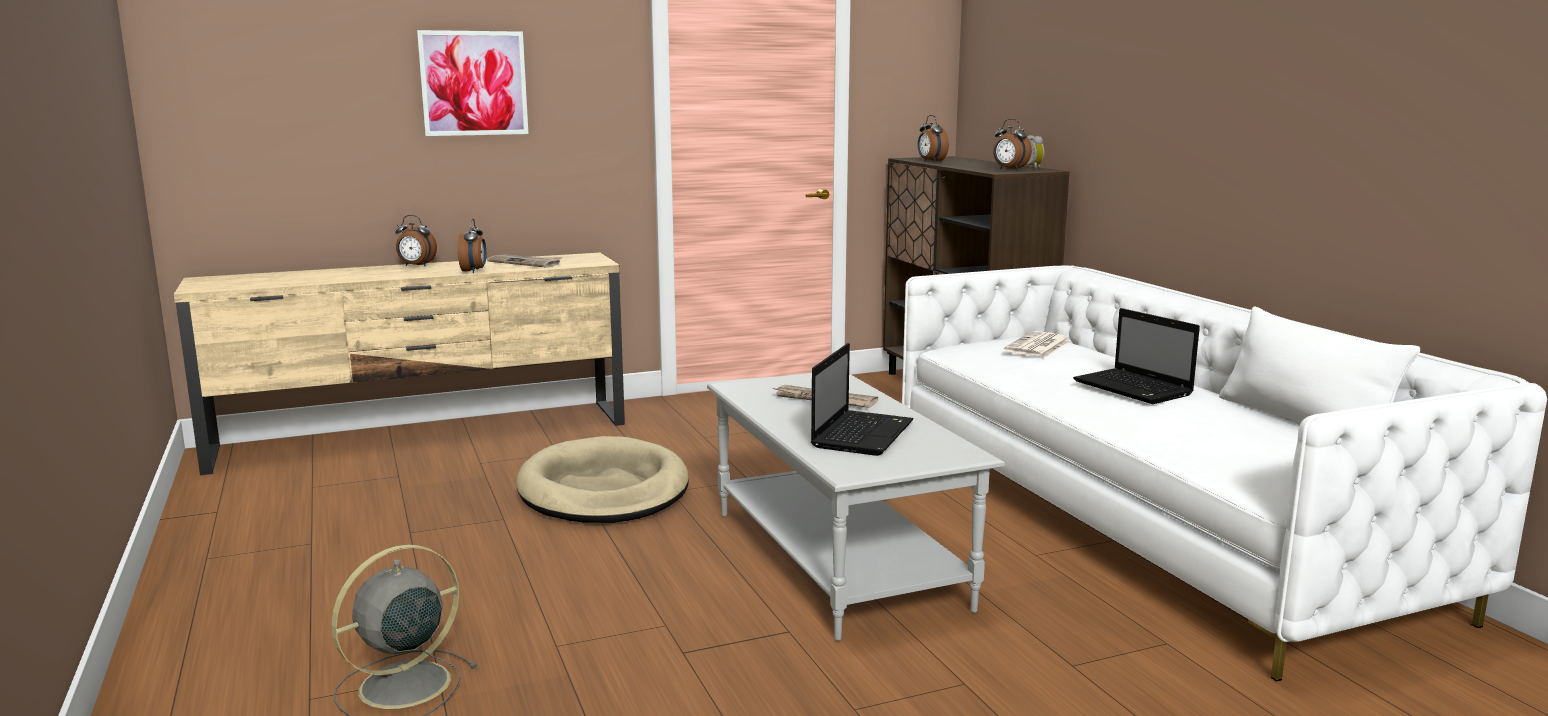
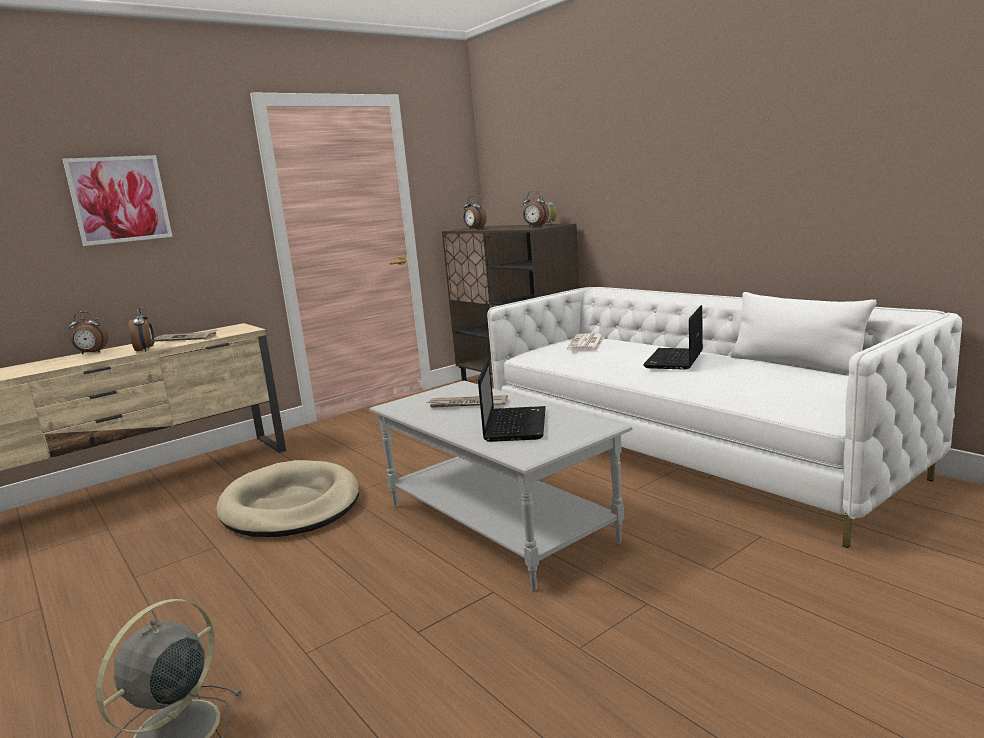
camera: 15 degrees left, 0 degrees up
laptop [1073,308,1200,404] -> laptop turned 75 degrees clockwise [643,305,703,370]

